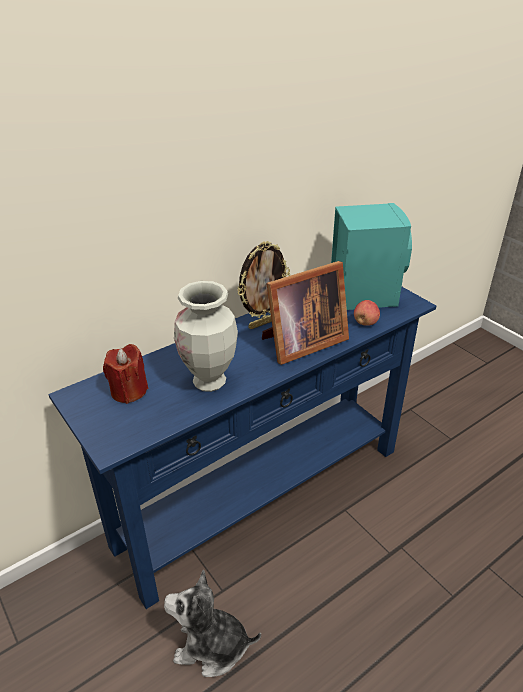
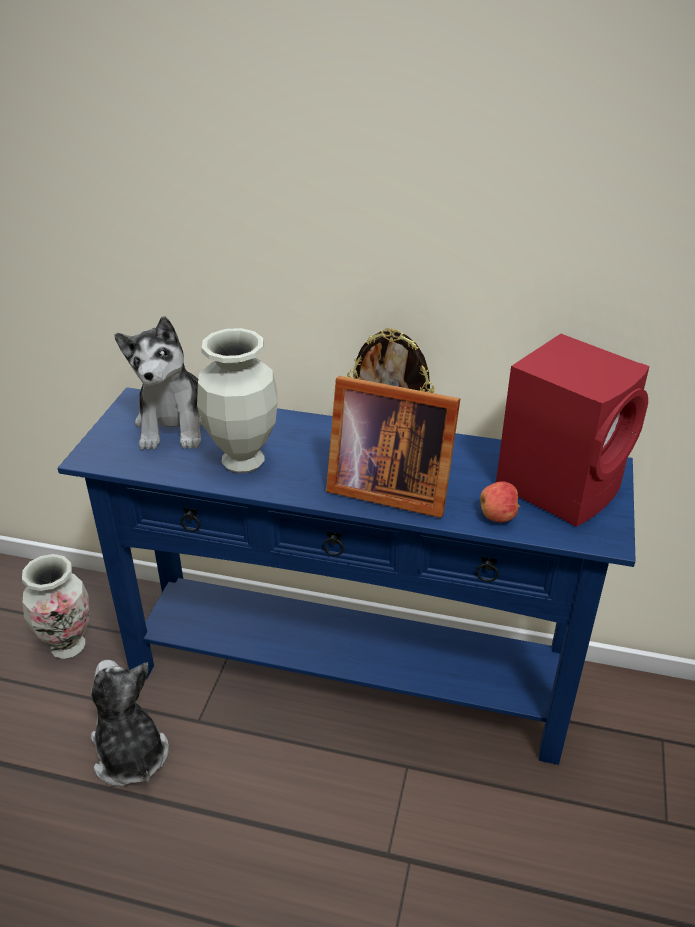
camera: 50 degrees right, 0 degrees up
red candle [103,344,148,404] -> plush toy [114,316,203,450]
turquoise speaker [331,203,412,310] -> red speaker [496,334,650,527]
none -> vase [22,554,90,659]

